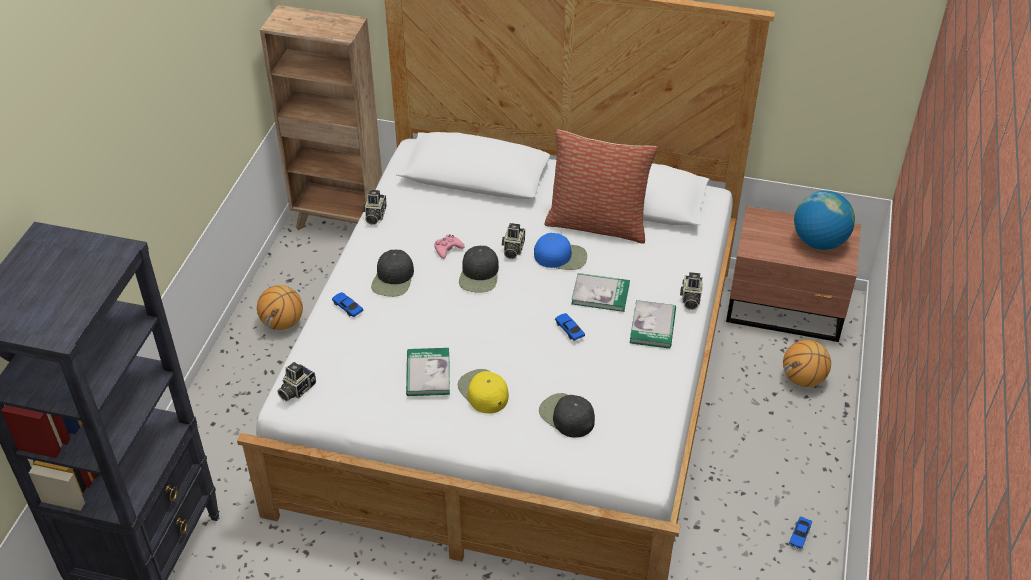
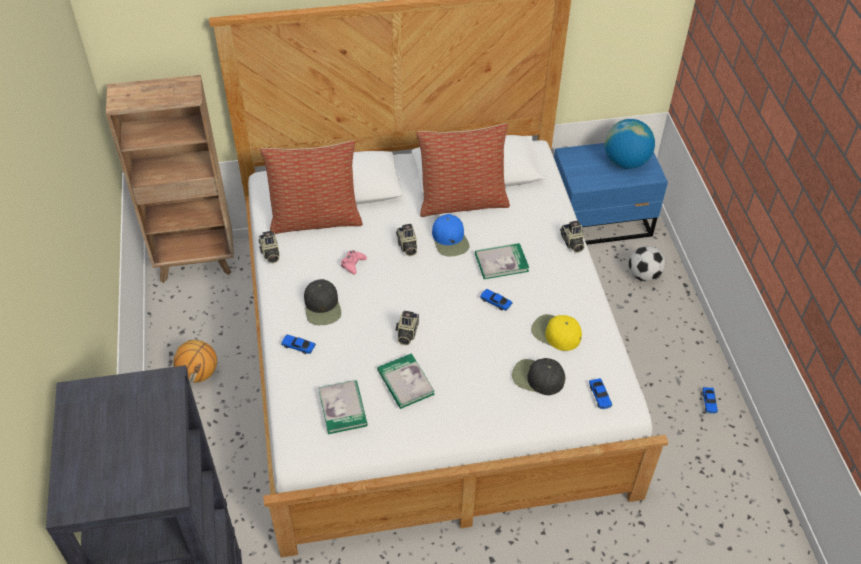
camera: 25 degrees left, 5 degrees up
camera [277,362,316,401] -> camera moved to [396,311,419,345]
yellow cap [458,369,509,413] -> yellow cap moved to [531,314,582,351]
black cap [459,246,499,293] -> none
blue cap [534,233,587,270] -> blue cap turned 90 degrees clockwise [432,214,470,257]
book [630,300,676,349] -> book moved to [319,380,368,434]
brown nightstand [726,206,861,342] -> blue nightstand [554,143,668,245]
basketball [783,340,831,387] -> football [629,246,665,282]
none -> pillow [260,141,363,234]
none -> toy car [589,378,612,409]

